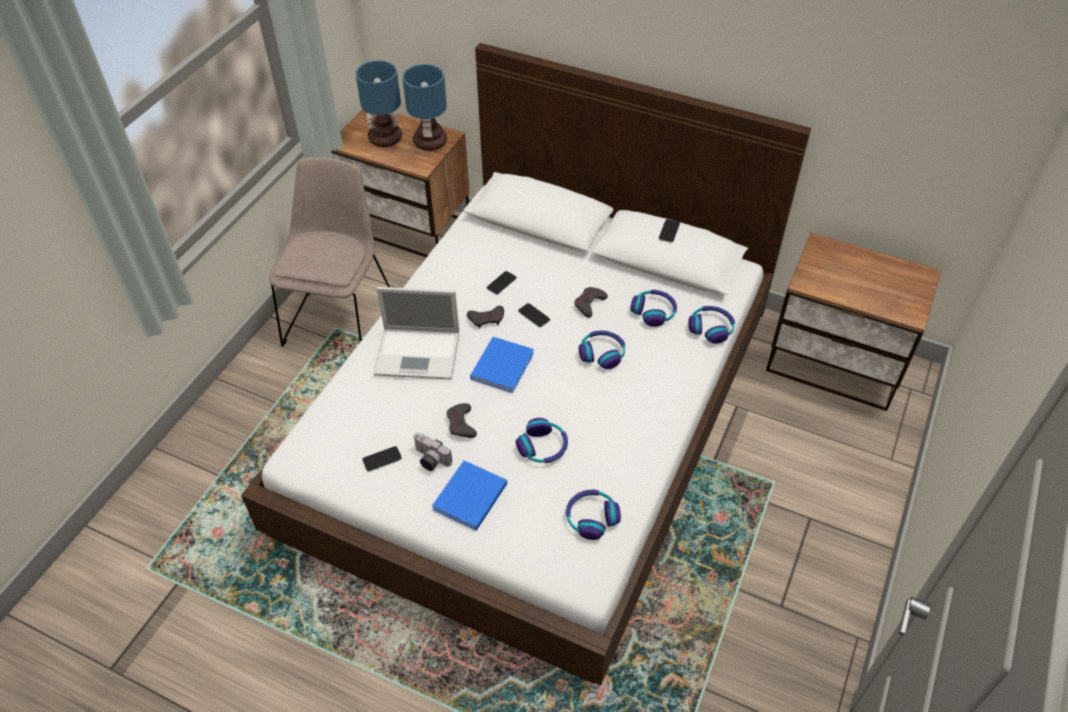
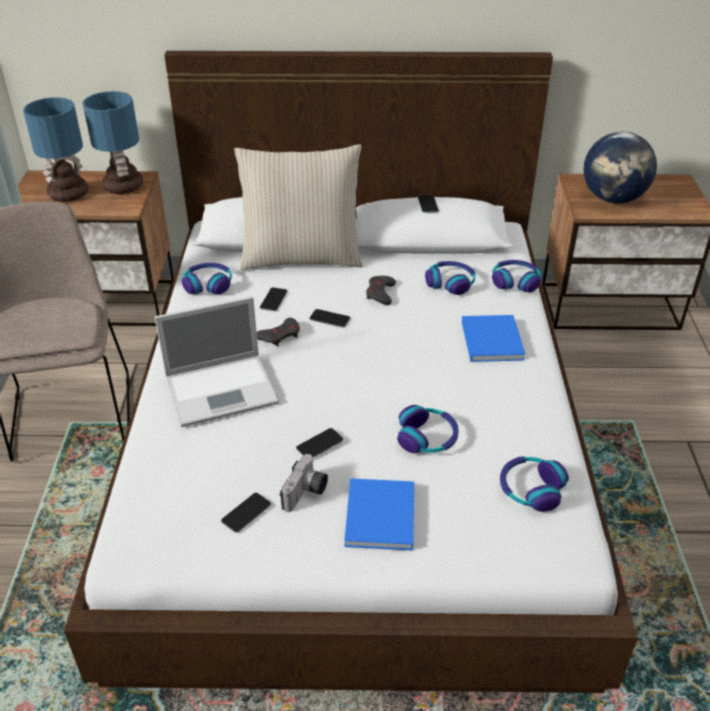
camera: 25 degrees left, 10 degrees down
camera [413,433,452,471] -> camera turned 75 degrees counterclockwise [280,454,328,512]
grey game controller [447,403,477,438] -> phone [296,428,343,458]
blue book [470,337,534,393] -> blue book moved to [462,315,525,362]
headphones [579,331,625,369] -> headphones moved to [182,263,232,294]
none -> beige pillow [234,144,363,270]
none -> globe [583,132,657,204]

